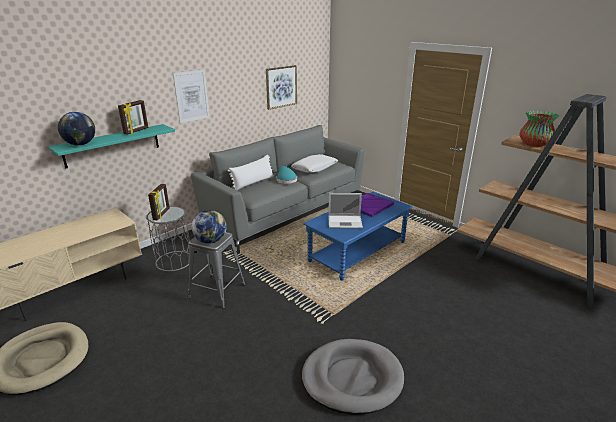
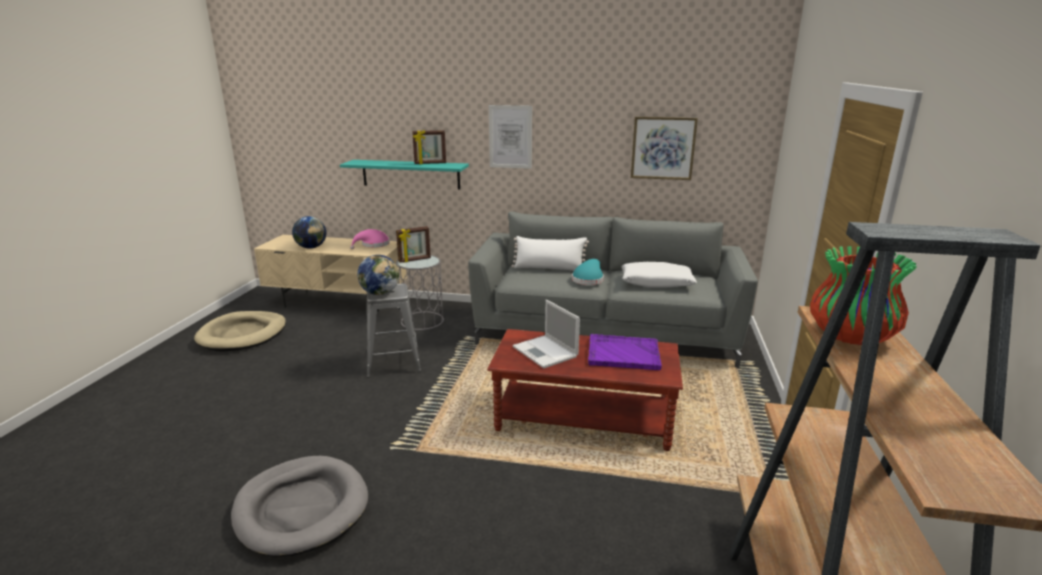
camera: 55 degrees right, 5 degrees down
globe [58,112,95,145] -> globe moved to [292,216,326,249]
blue coffee table [303,192,413,281] -> brown coffee table [487,329,683,451]
none -> pink hat [350,229,390,249]

